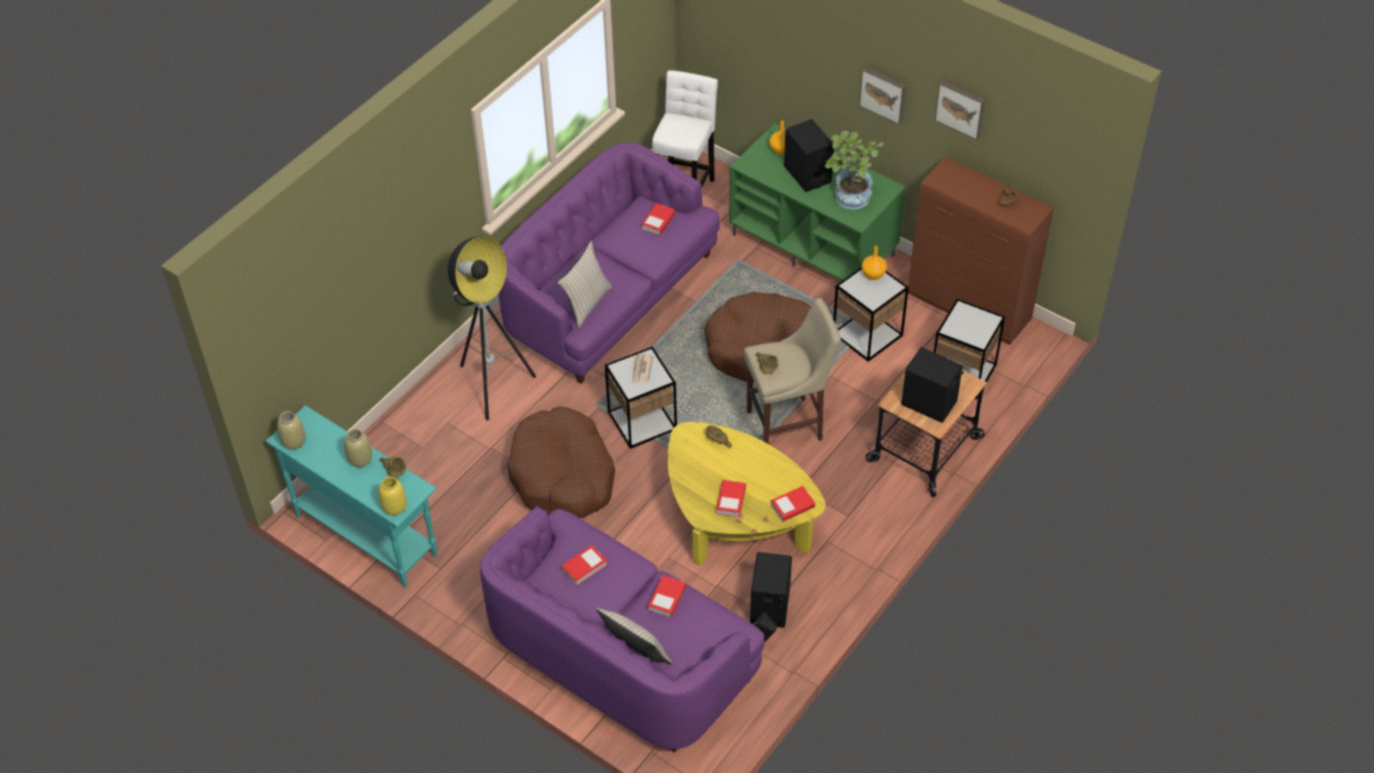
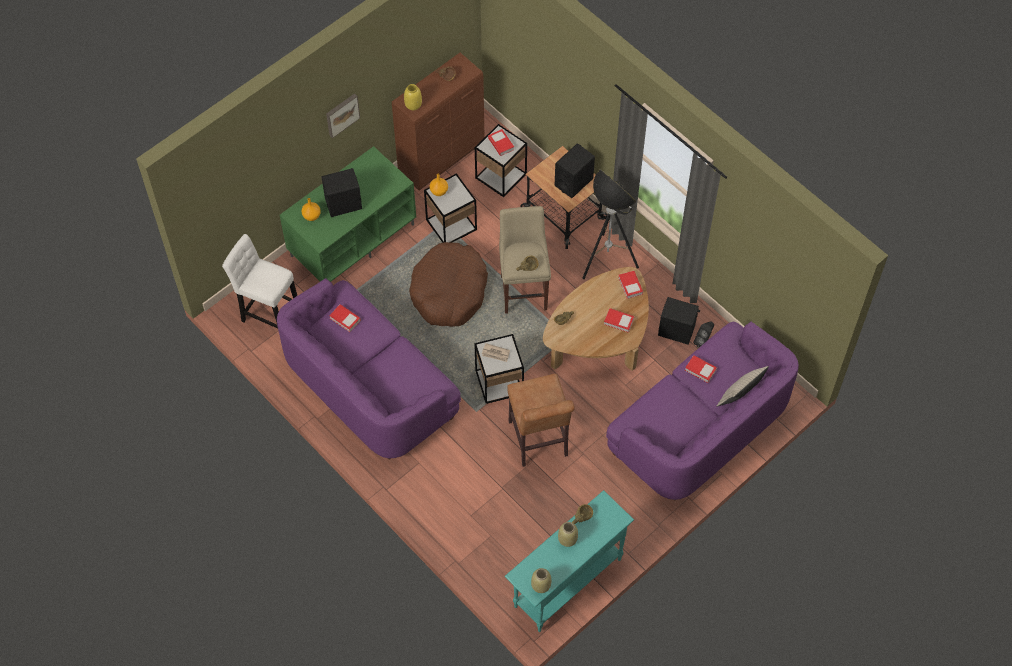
camera: 80 degrees left, 10 degrees up
yellow vase [378,476,407,515] -> yellow vase moved to [404,84,422,110]
floor lamp [448,236,536,420] -> floor lamp moved to [582,169,639,279]
brown dog bed [507,406,615,518] -> brown stool [507,374,575,467]
beige pillow [557,241,612,328] -> none
book [561,545,607,586] -> book moved to [488,129,514,156]
yellow coffee table [668,422,825,566] -> brown coffee table [543,267,649,371]
potted plant [825,131,884,210] -> none
picture [935,80,985,140] -> none

